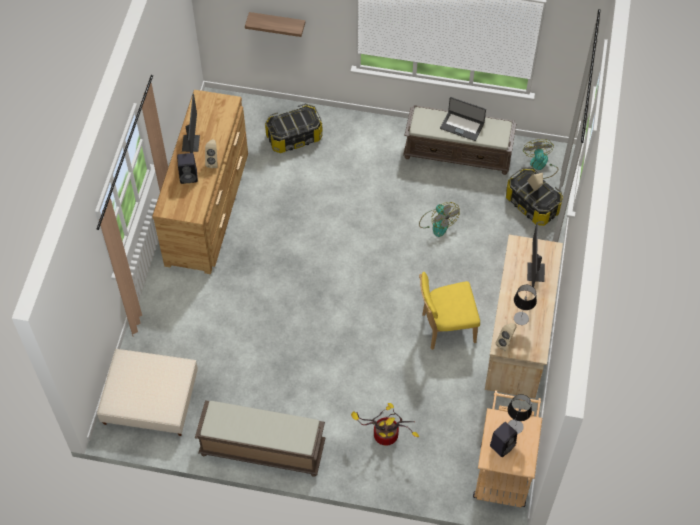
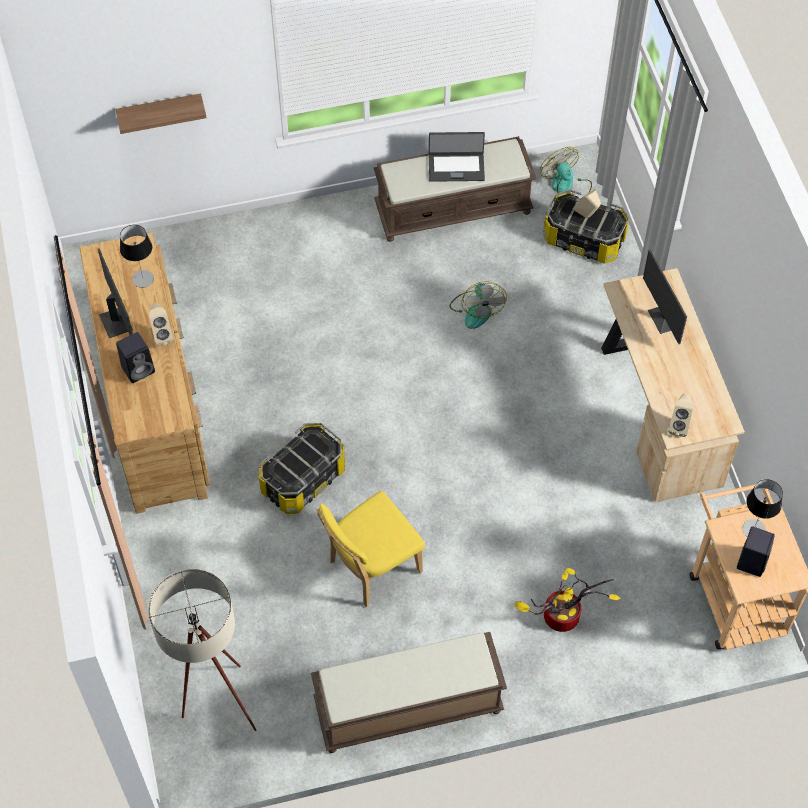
camera: 25 degrees left, 0 degrees up
beige ottoman [97,349,198,436] -> beige floor lamp [148,569,256,731]
storage box [265,103,323,153] -> storage box moved to [259,423,345,514]
fan [419,202,460,237] -> fan turned 45 degrees clockwise [450,281,507,329]
yellow chair [419,272,480,350] -> yellow chair moved to [316,491,425,607]
table lamp [514,285,537,325] -> table lamp moved to [120,225,154,288]

